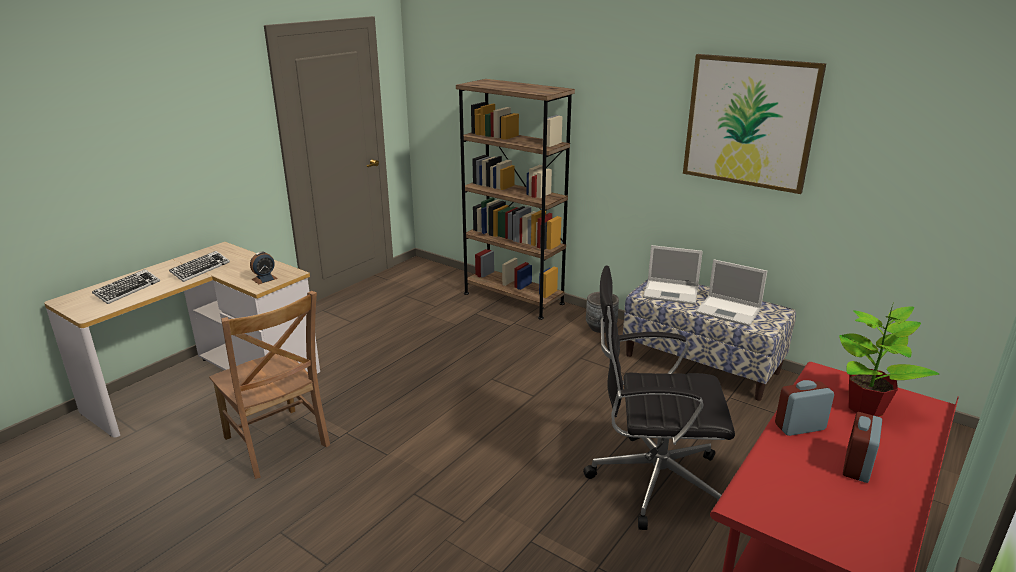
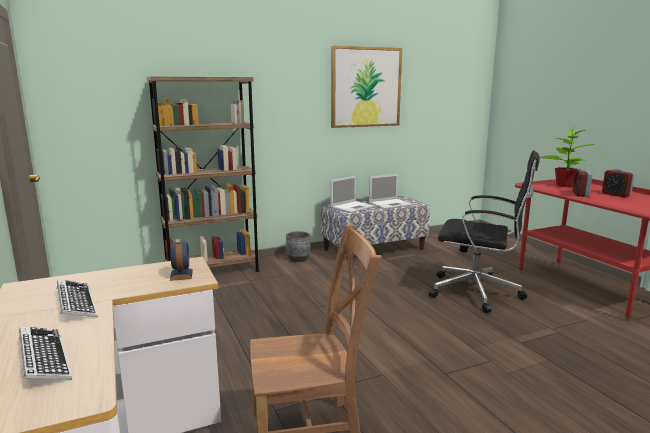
camera: 60 degrees left, 10 degrees down
black office chair [583,265,735,530] -> black office chair turned 105 degrees counterclockwise [429,151,540,313]

